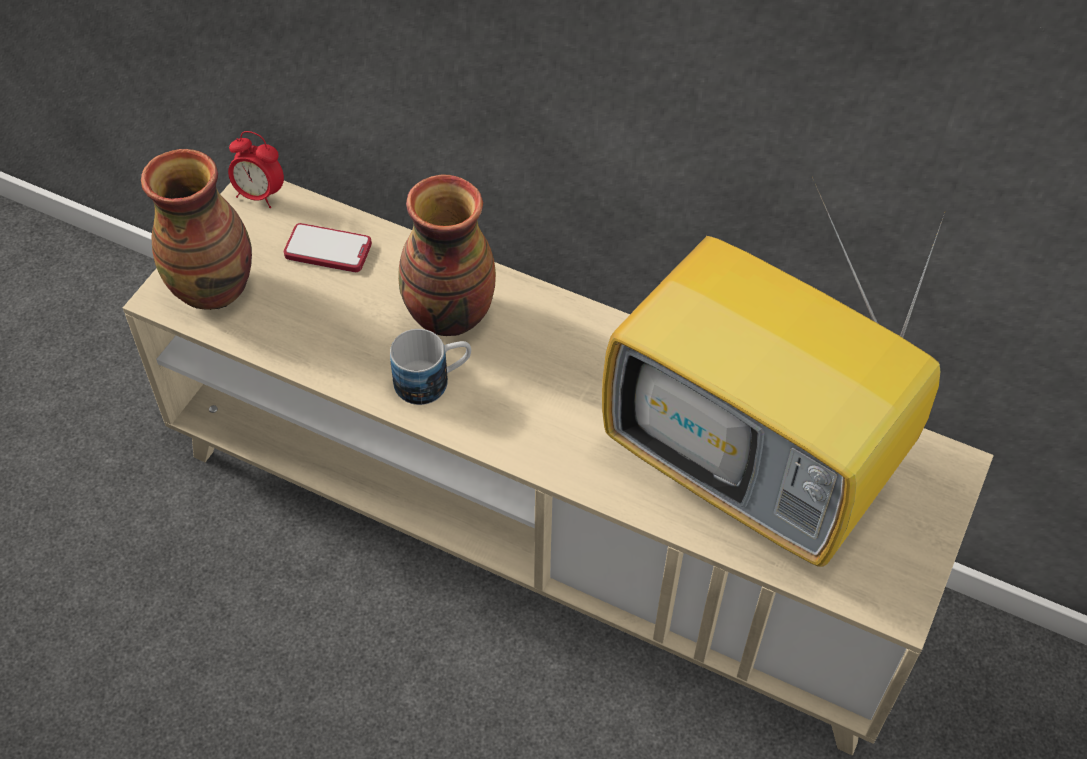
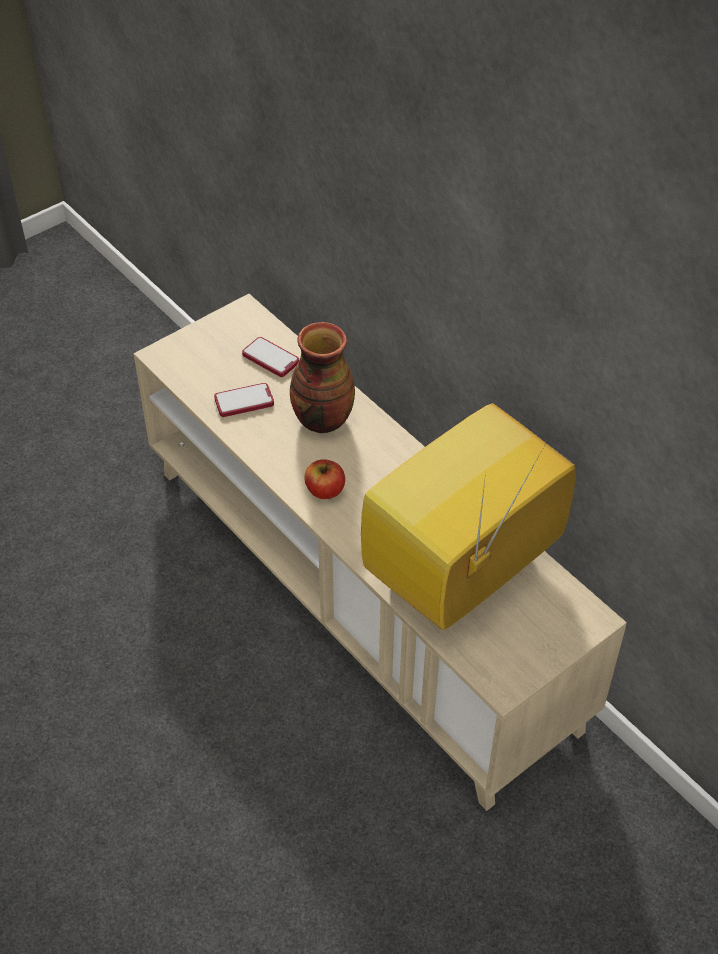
camera: 25 degrees right, 5 degrees down
vase [141,149,252,310] -> none
alarm clock [228,131,284,208] -> none
mug [390,329,471,405] -> none
television [602,177,946,567] -> television turned 75 degrees clockwise [361,403,576,630]
none -> phone [214,383,274,417]
none -> apple [304,459,345,499]

